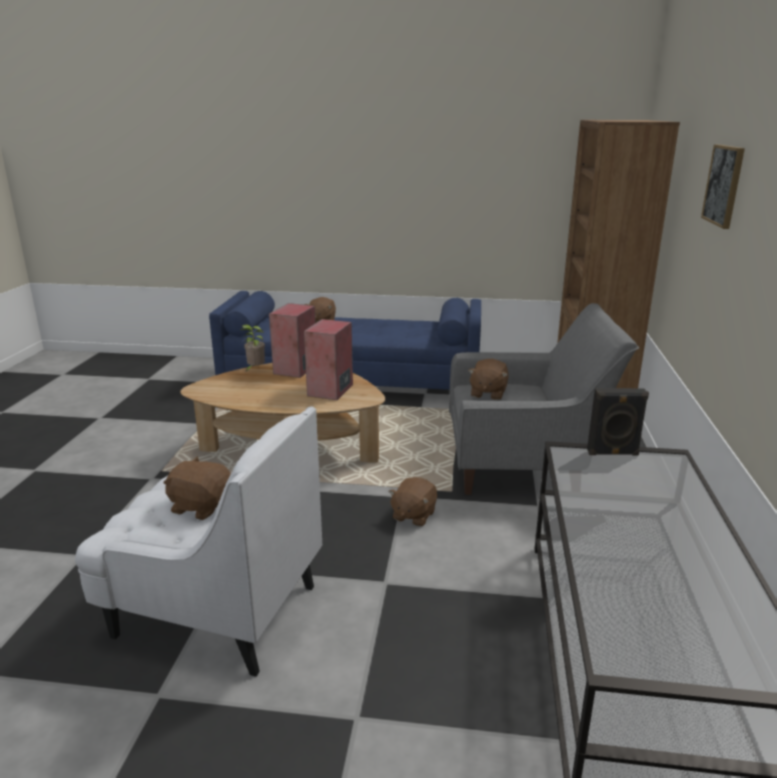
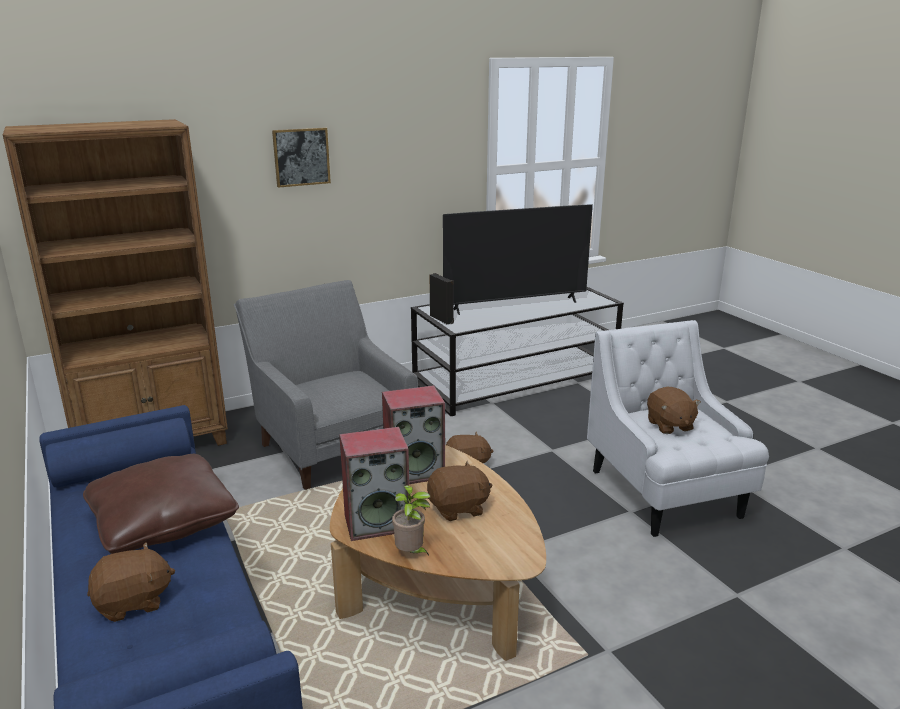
camera: 125 degrees left, 0 degrees up
brown plush toy [468,358,509,400] -> brown plush toy moved to [427,461,492,521]
none -> brown pillow [83,454,239,554]
none -> television [443,204,593,315]

